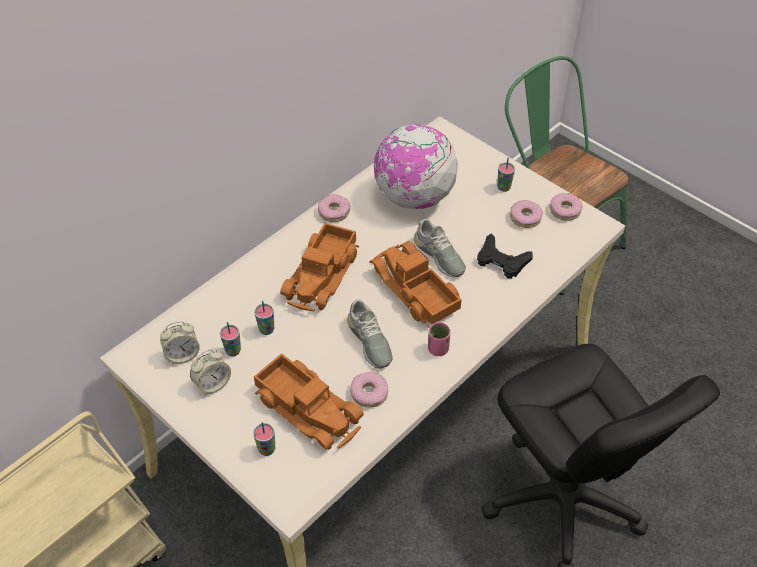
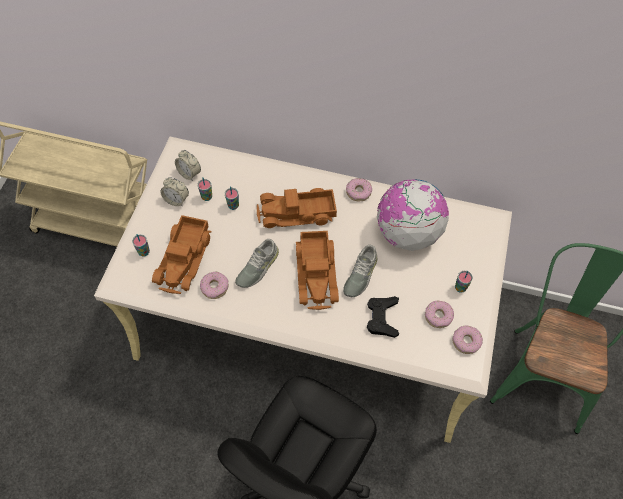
camera: 60 degrees right, 10 degrees up
toy truck [369,241,462,324] -> toy truck turned 150 degrees clockwise [296,231,339,310]
pink cup [428,322,451,356] -> none

